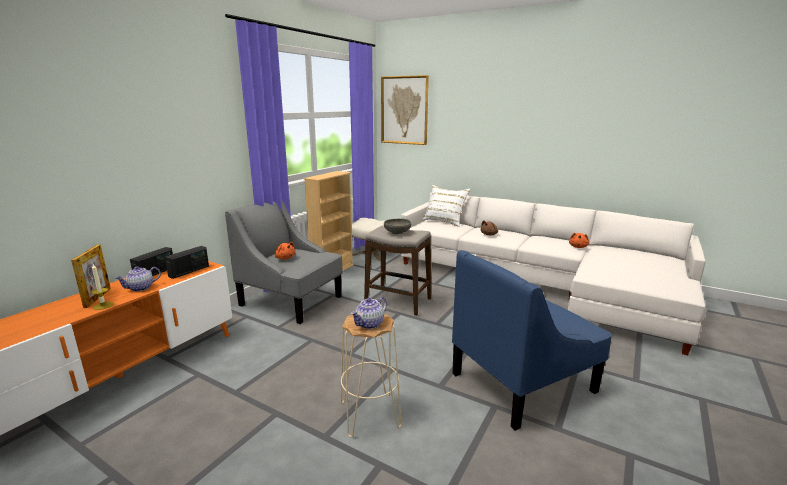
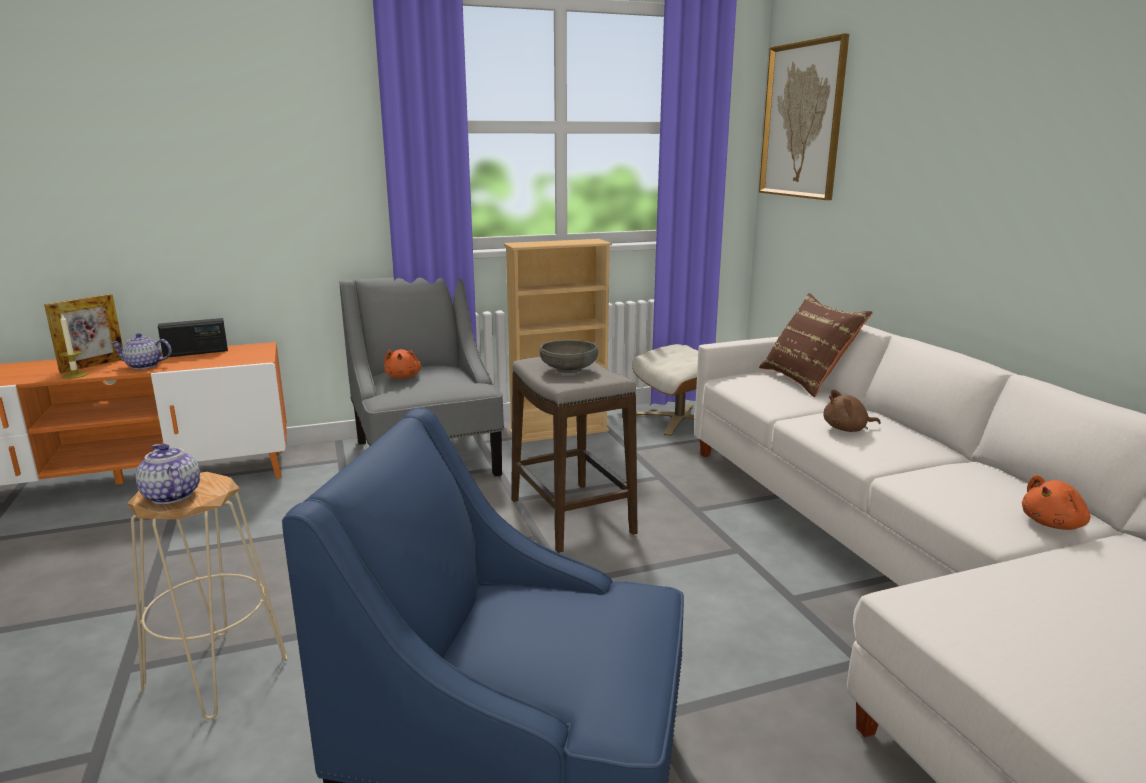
camera: 40 degrees right, 0 degrees up
radio [165,246,209,279] -> none
teapot [351,297,387,329] -> teapot turned 60 degrees clockwise [136,444,200,504]
white pillow [422,185,470,227] -> brown pillow [759,293,873,397]

